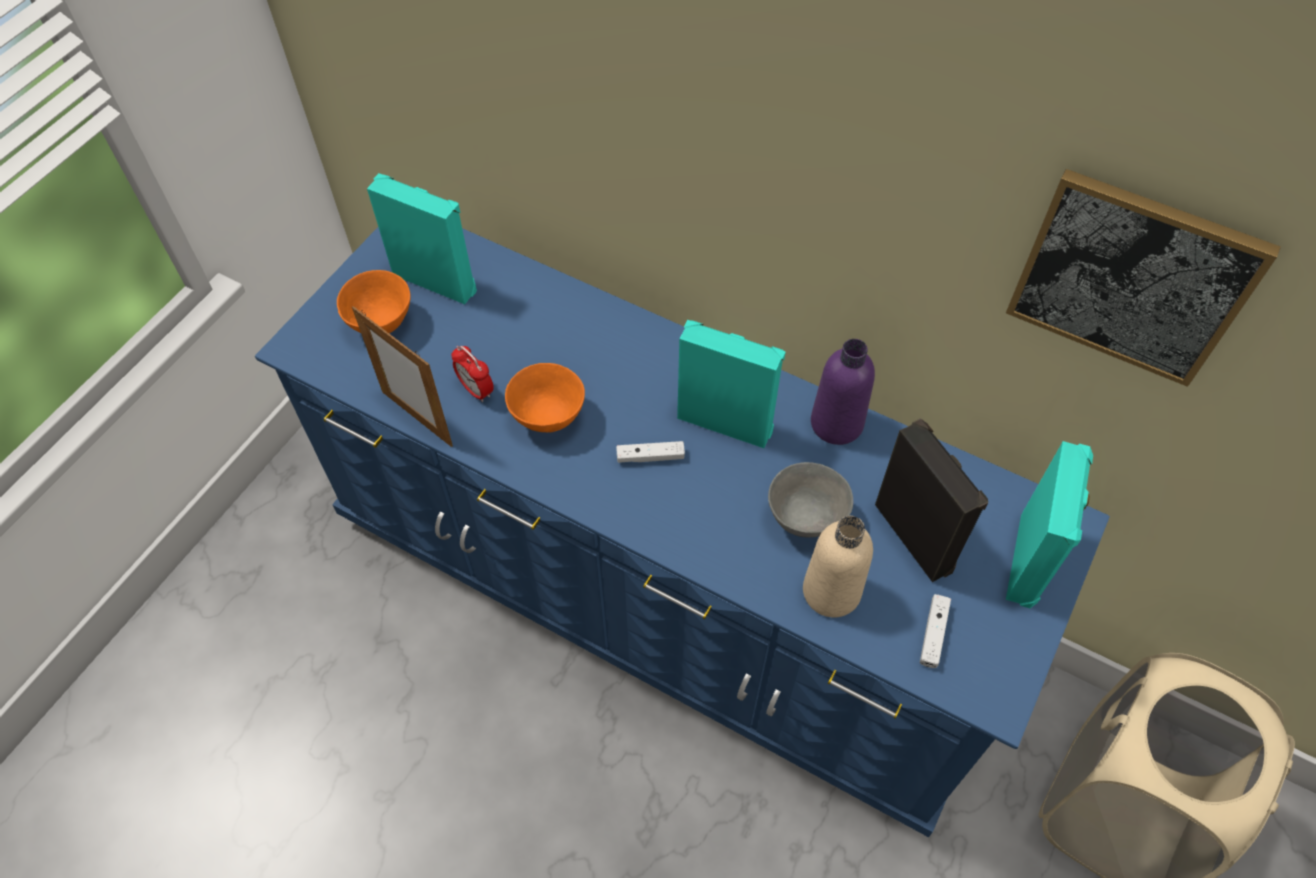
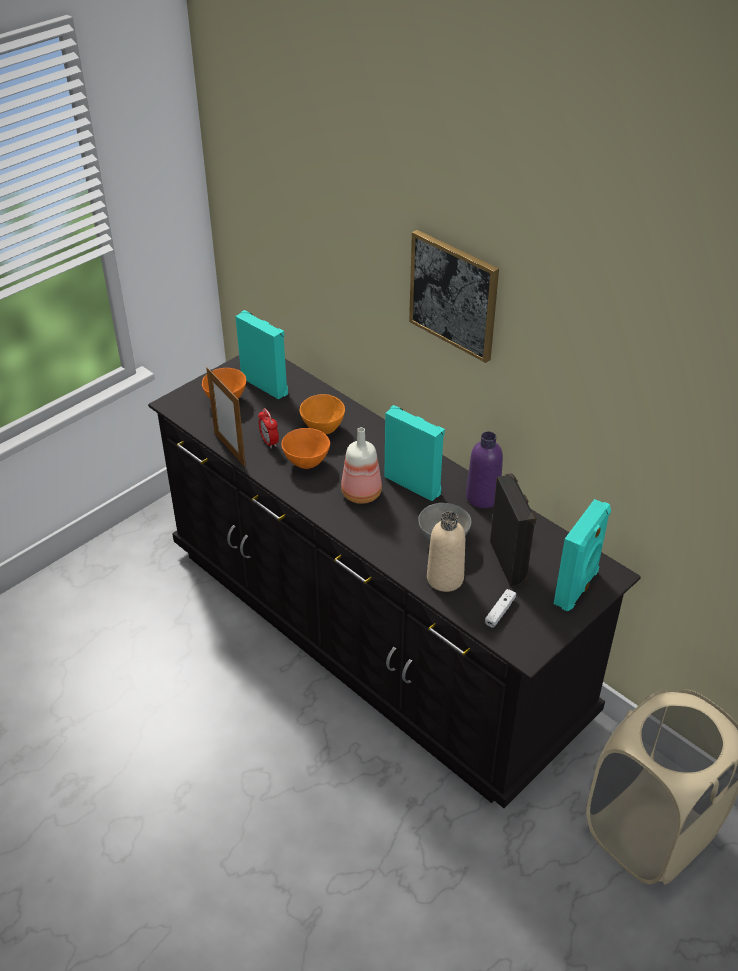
camera: 15 degrees right, 15 degrees down
blue dresser [255,227,1110,837] -> black dresser [148,355,641,808]
white game controller [616,441,685,463] -> bottle [341,427,382,504]
picture [1006,169,1281,387] -> picture moved to [409,230,499,363]
none -> orange bowl [300,394,345,434]

